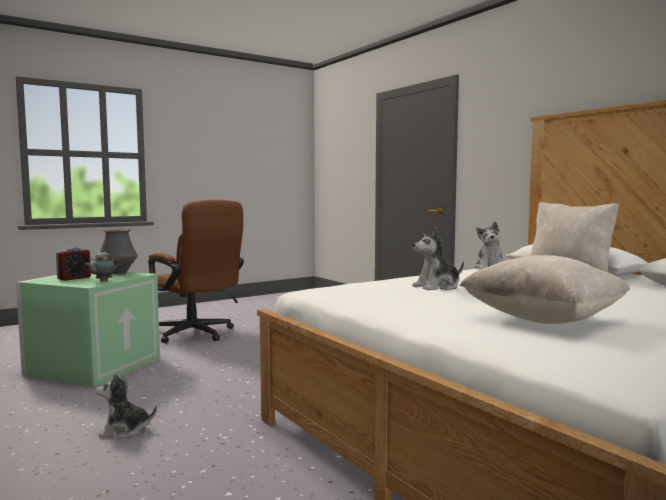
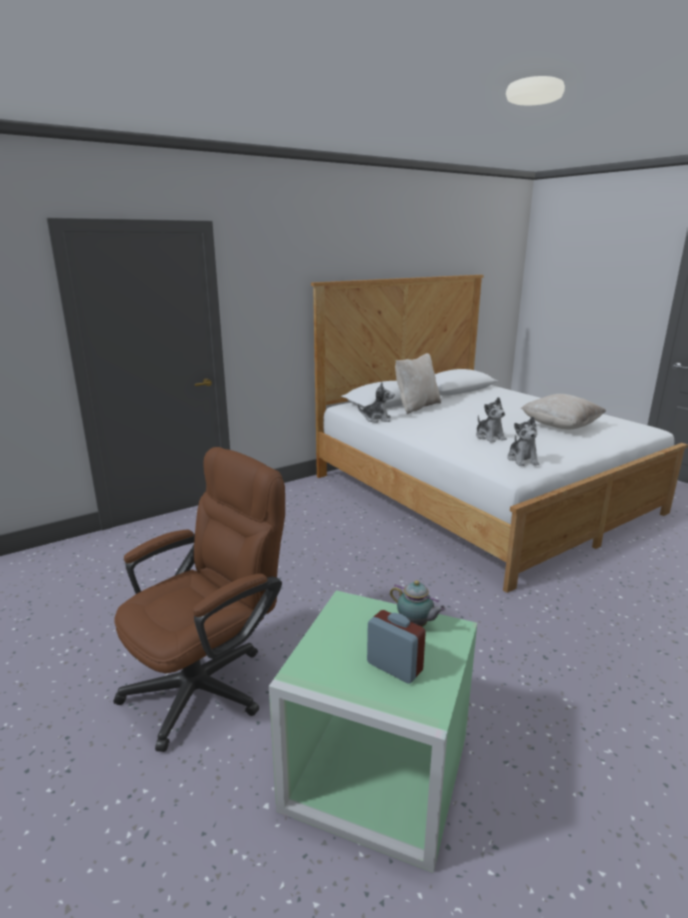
camera: 90 degrees left, 15 degrees up
plush toy [96,373,157,439] -> plush toy moved to [507,416,539,466]
vase [100,229,137,274] -> none

